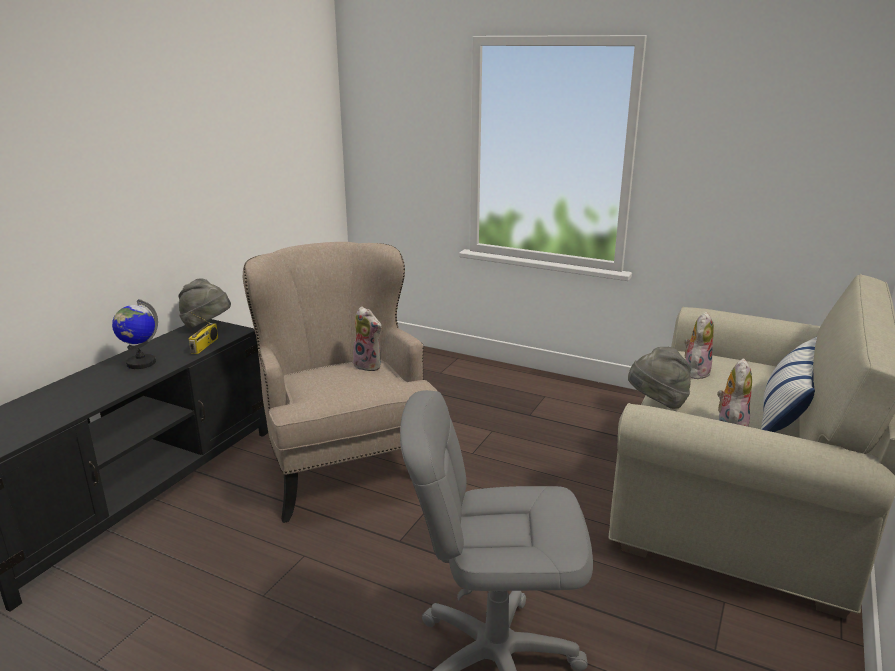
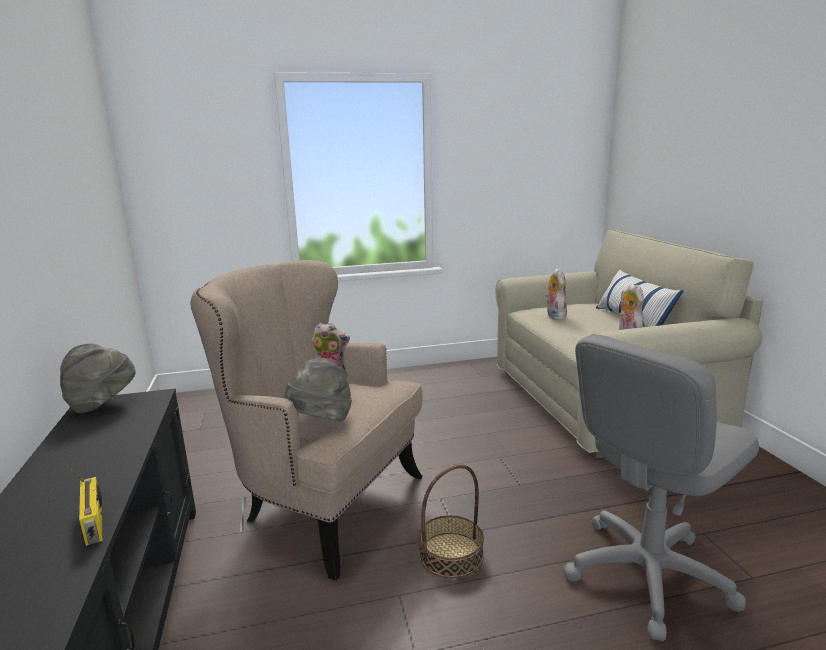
camera: 40 degrees left, 5 degrees down
globe [112,299,158,369] -> none
radio [188,312,218,354] -> radio moved to [71,470,103,546]
grey hat [628,347,691,409] -> grey hat moved to [284,358,352,421]
none -> basket [418,464,484,578]

